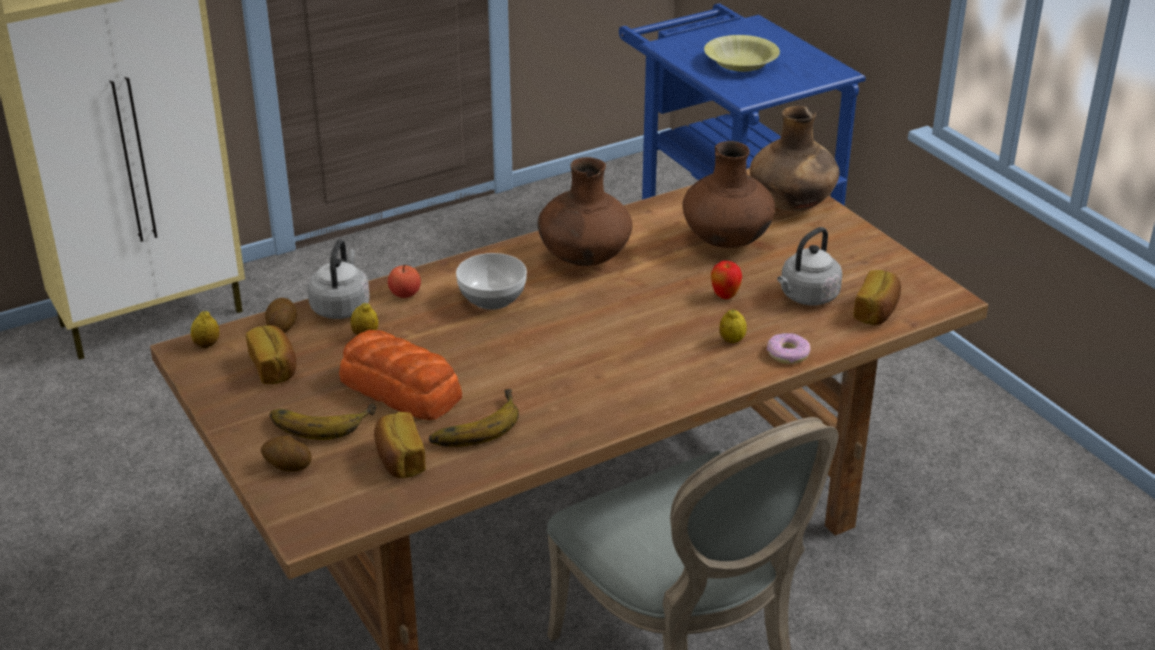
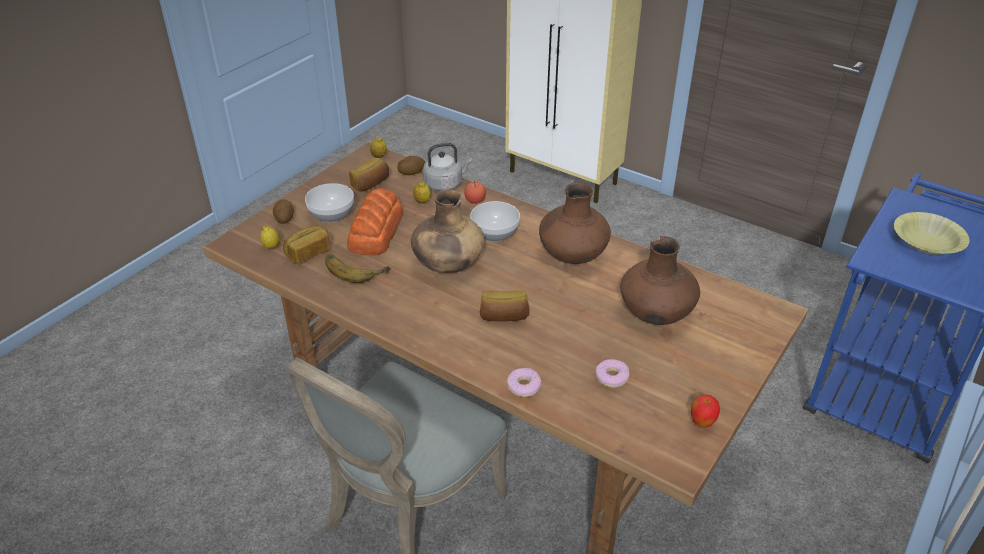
camera: 65 degrees right, 5 degrees up
banana [270,403,376,440] -> bowl [305,183,354,223]
apple [711,261,742,299] -> apple moved to [691,394,720,428]
lemon [719,309,747,343] -> lemon moved to [260,225,280,249]
brown vase [750,106,840,211] -> brown vase moved to [411,190,485,273]
grey kettle [777,227,842,305] -> donut [595,359,630,388]
bread [853,270,901,325] -> bread moved to [480,290,530,322]

